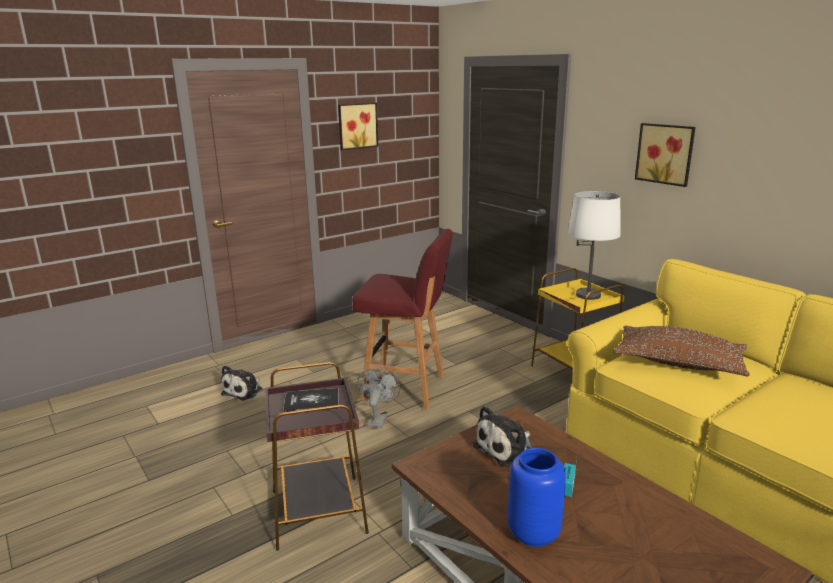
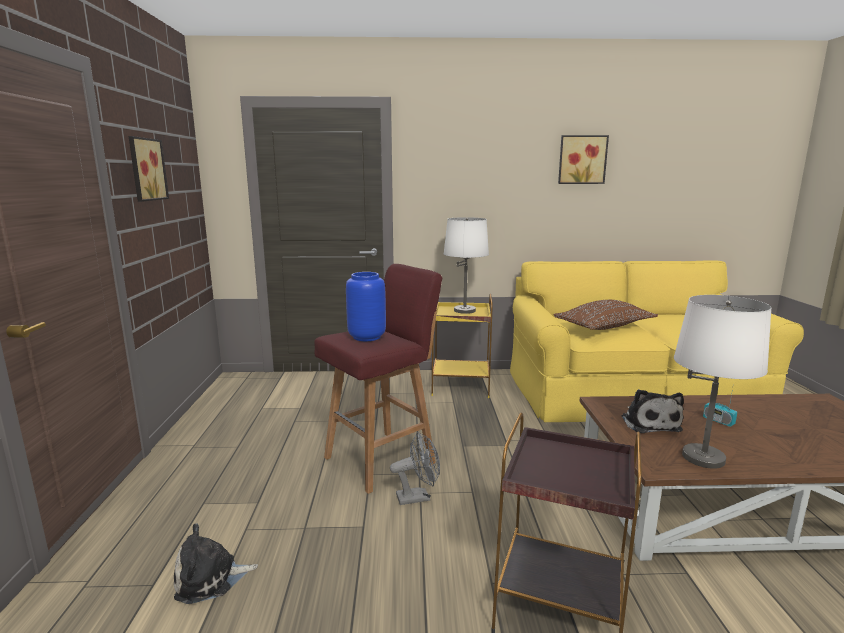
camera: 55 degrees left, 5 degrees down
plush toy [221,365,263,400] -> plush toy turned 105 degrees clockwise [174,523,258,604]
book [283,388,339,412] -> none
grey fan [357,368,400,428] -> grey fan turned 120 degrees clockwise [390,432,440,505]
blue vase [508,448,566,547] -> blue vase moved to [346,272,386,341]
picture [635,123,695,187] -> picture moved to [558,135,609,184]
none -> white table lamp [674,295,771,469]

